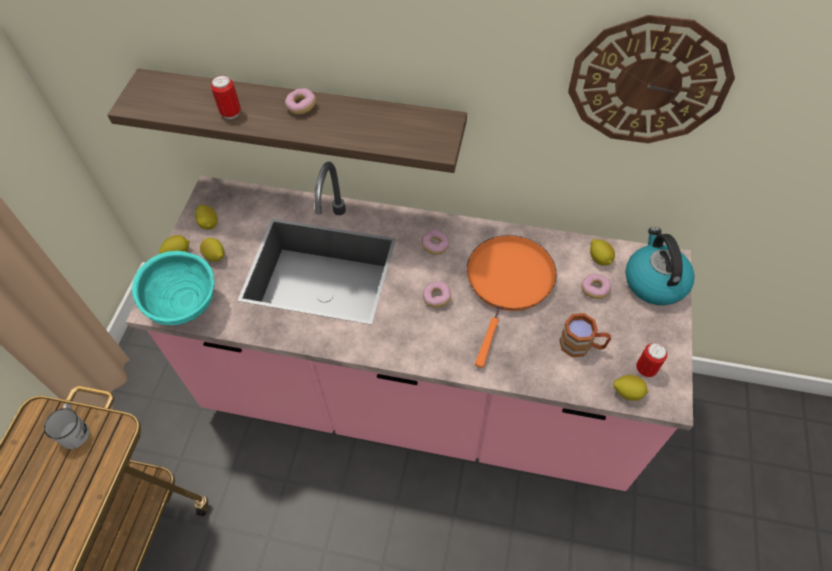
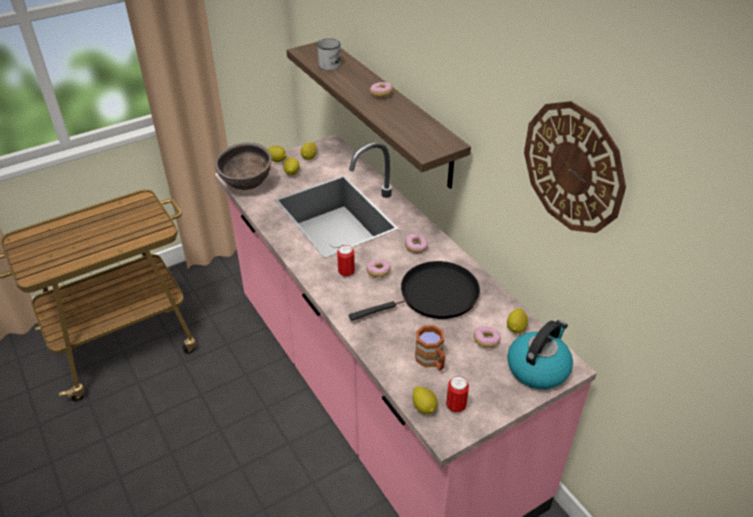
camera: 45 degrees right, 15 degrees down
white mug [44,403,90,449] -> white mug moved to [317,38,341,70]
turquoise bowl [132,251,215,325] -> brown bowl [215,142,272,190]
can [211,75,241,119] -> can moved to [337,245,355,278]
orange frying pan [467,235,557,368] -> black frying pan [349,261,480,321]

